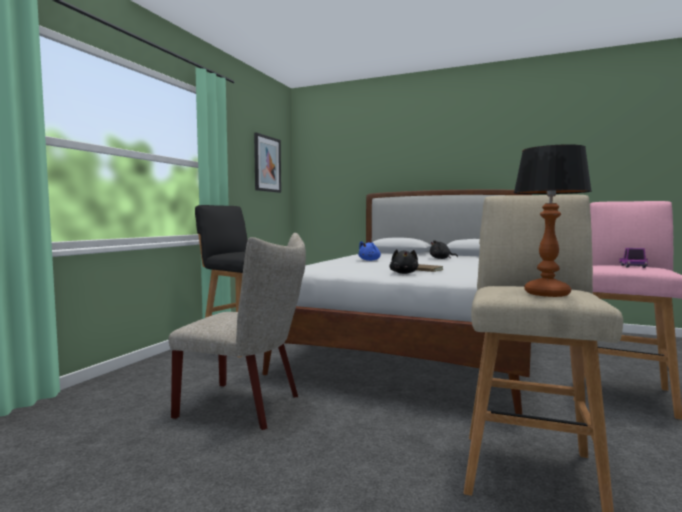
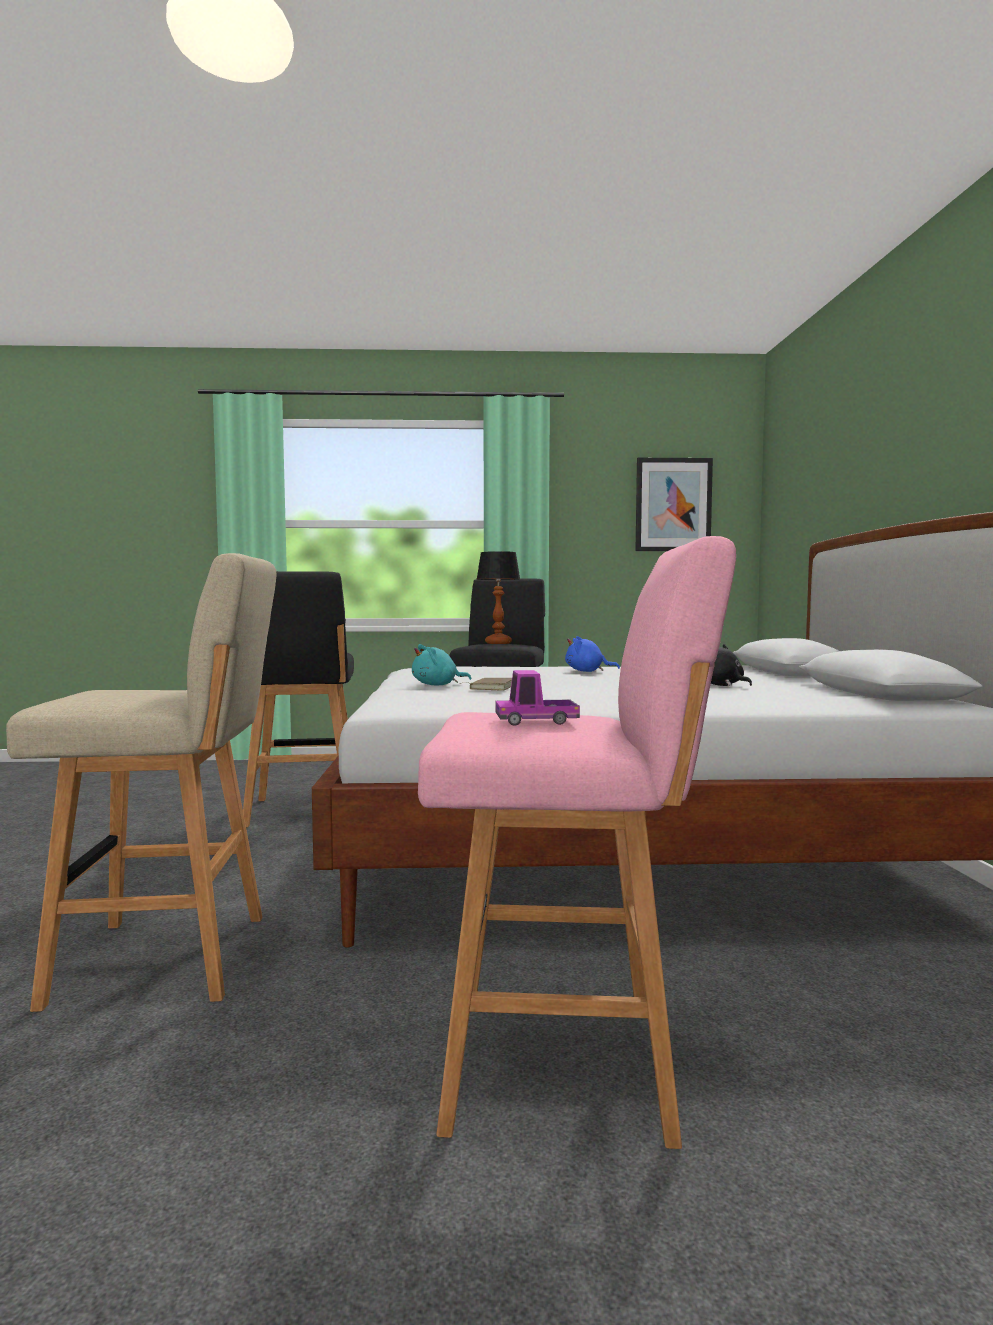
camera: 65 degrees right, 0 degrees up
beige chair [169,233,306,430] -> black stool [243,571,354,827]
black plush toy [389,249,418,274] -> turquoise plush toy [412,644,471,685]
table lamp [514,144,592,297] -> table lamp moved to [477,551,520,644]

